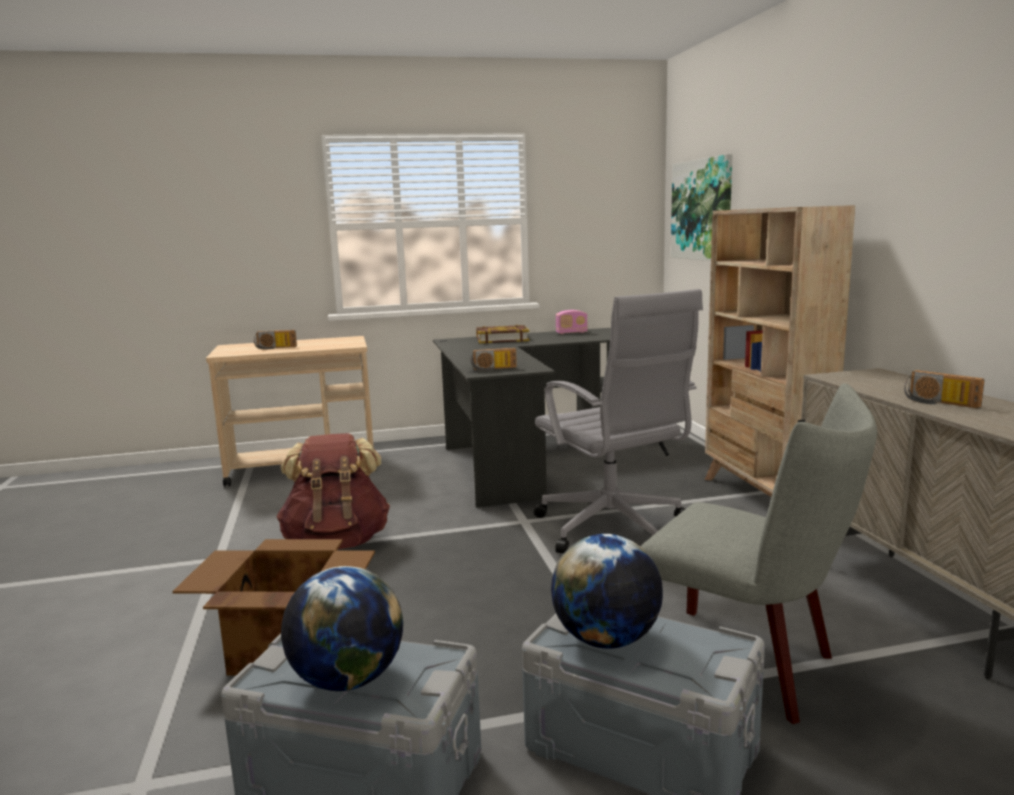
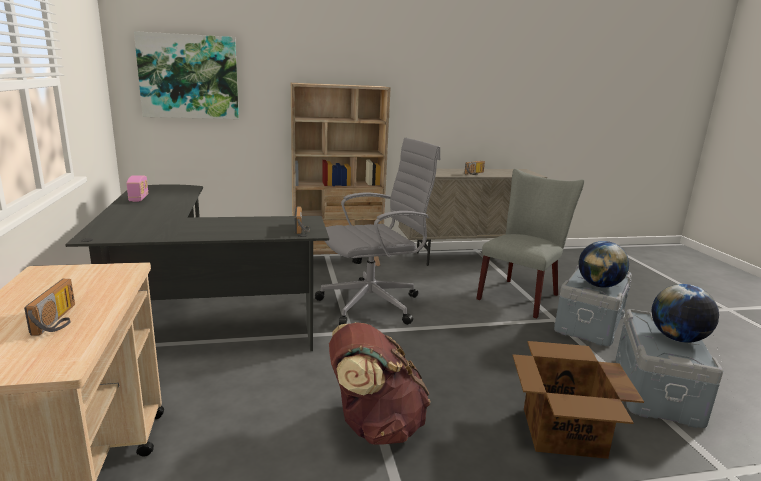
camera: 90 degrees left, 5 degrees up
book [476,325,530,343] -> none

